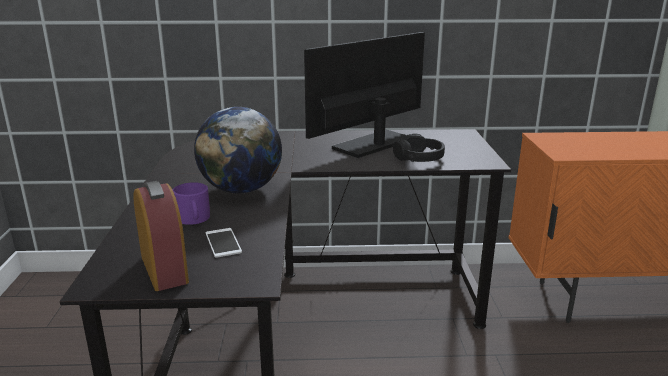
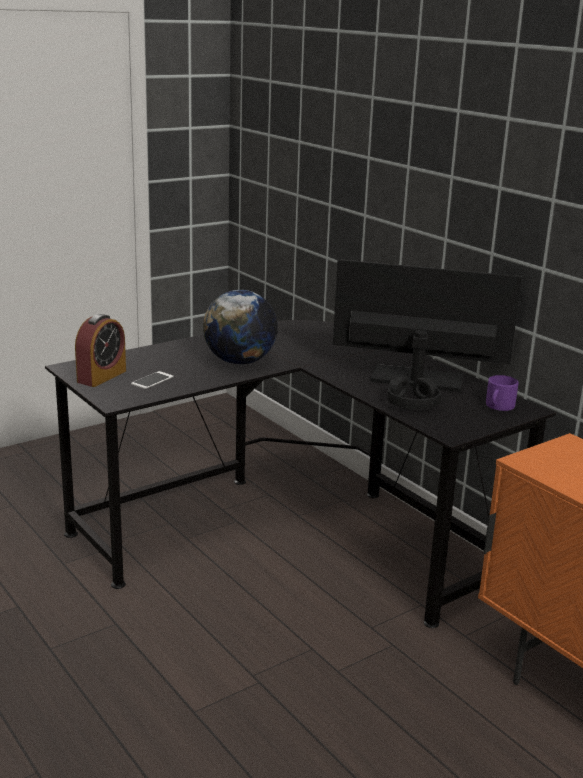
camera: 55 degrees right, 0 degrees up
purple mug [173,182,210,225] -> purple mug moved to [486,375,519,411]

